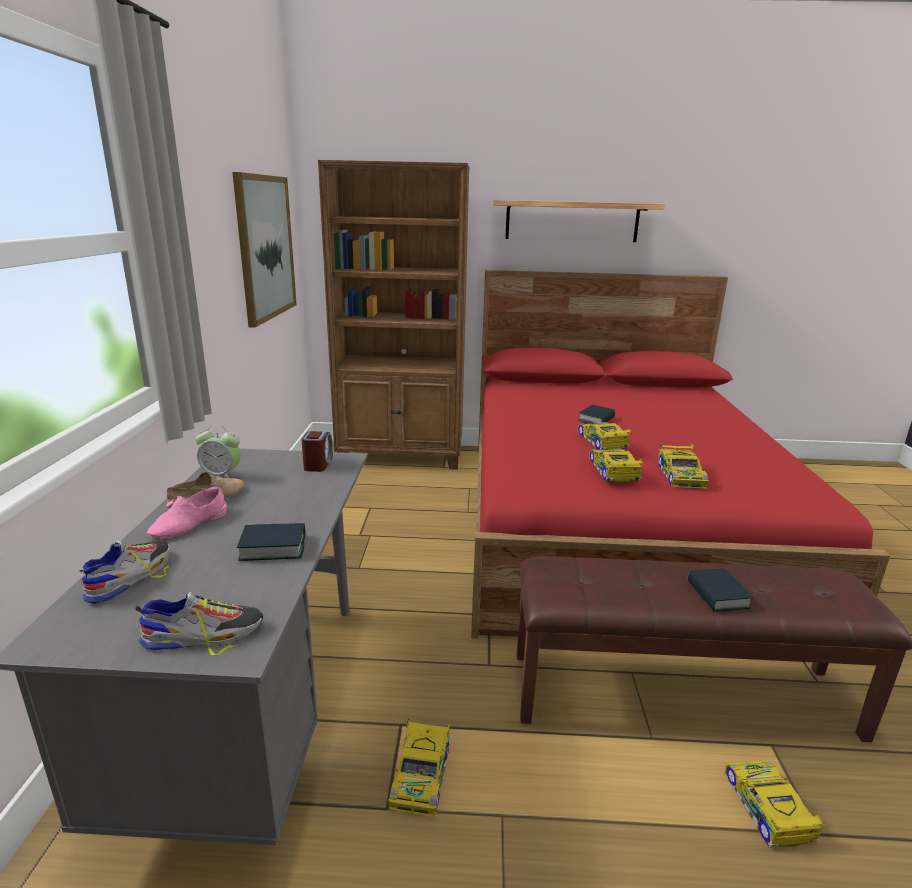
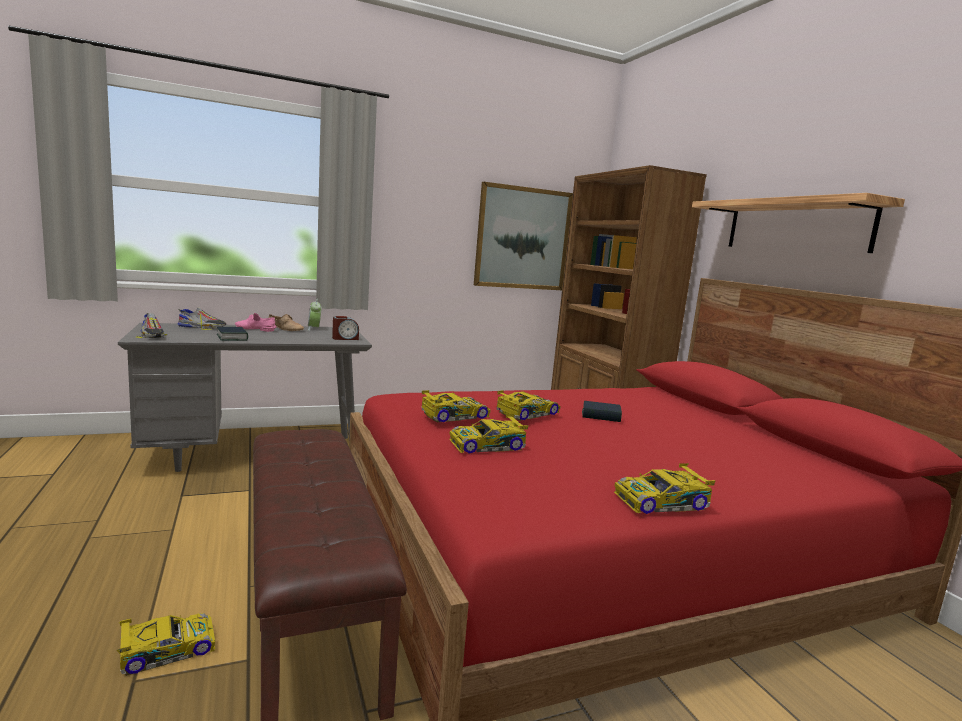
camera: 65 degrees right, 10 degrees down
toy car [388,719,450,817] -> toy car moved to [614,463,716,514]
book [688,568,753,612] -> none

